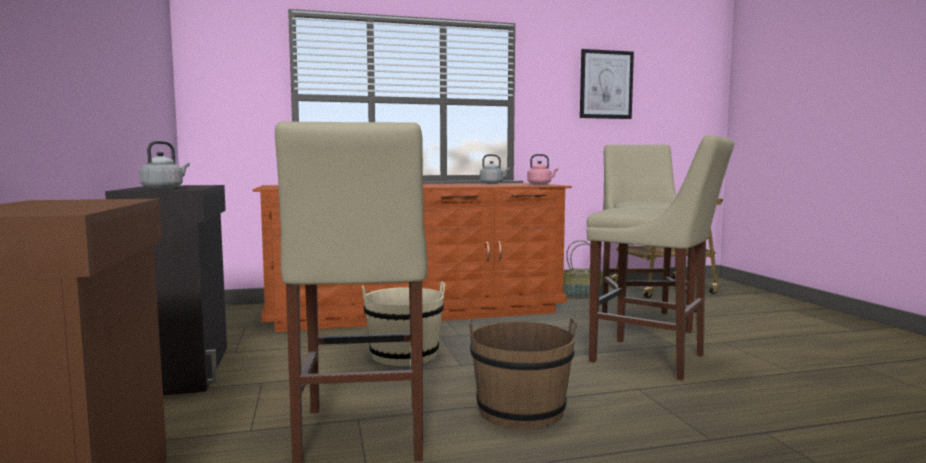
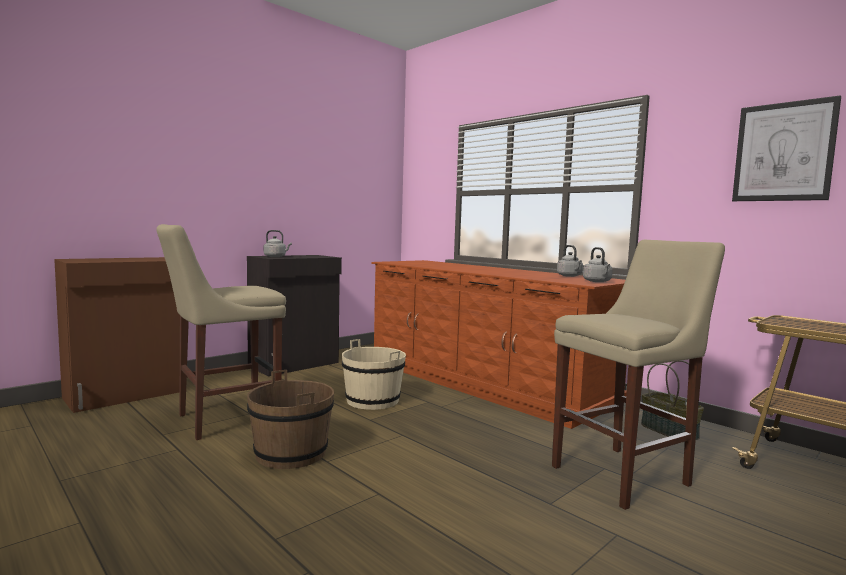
camera: 60 degrees right, 0 degrees up
pink kettle [527,154,558,184] -> grey kettle [583,247,613,282]
beige stool [587,135,734,380] -> none

